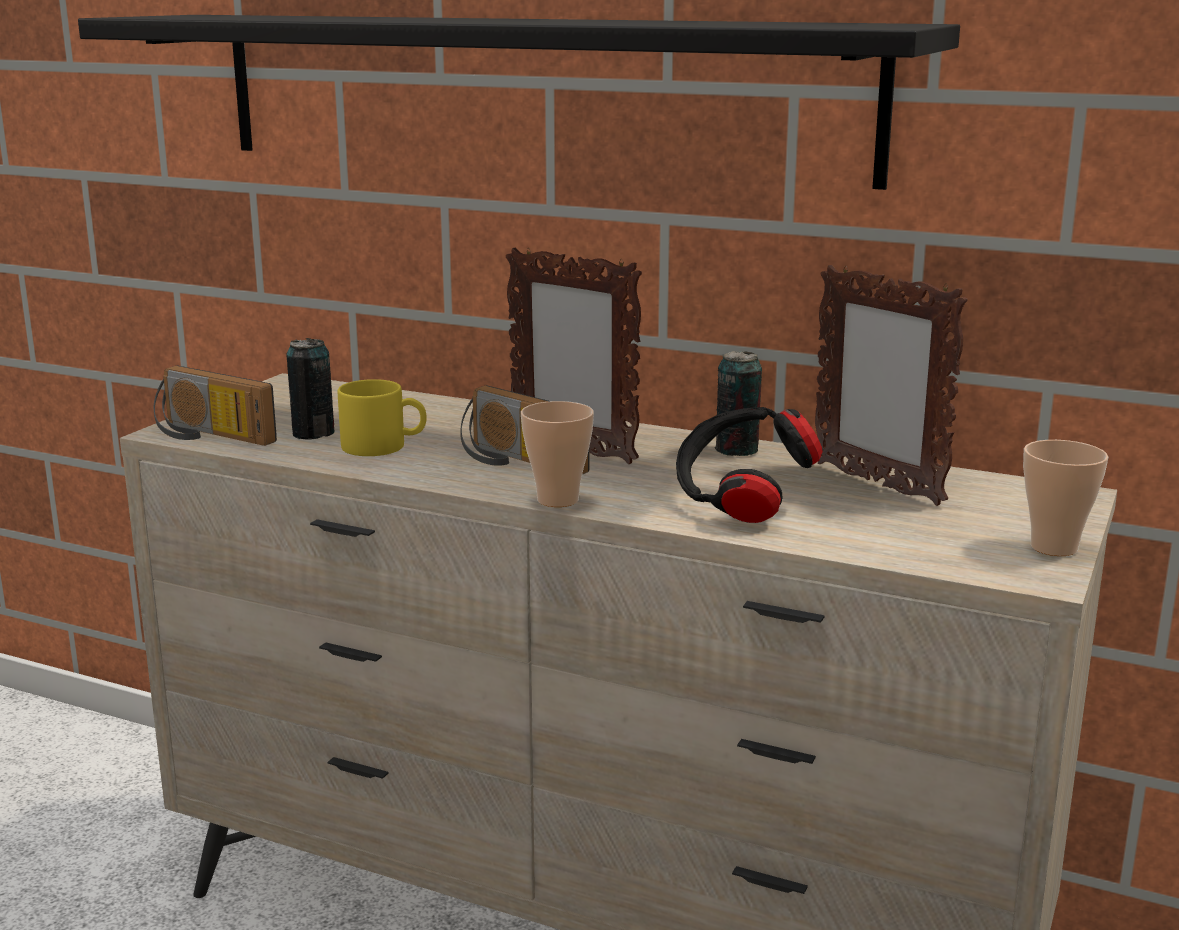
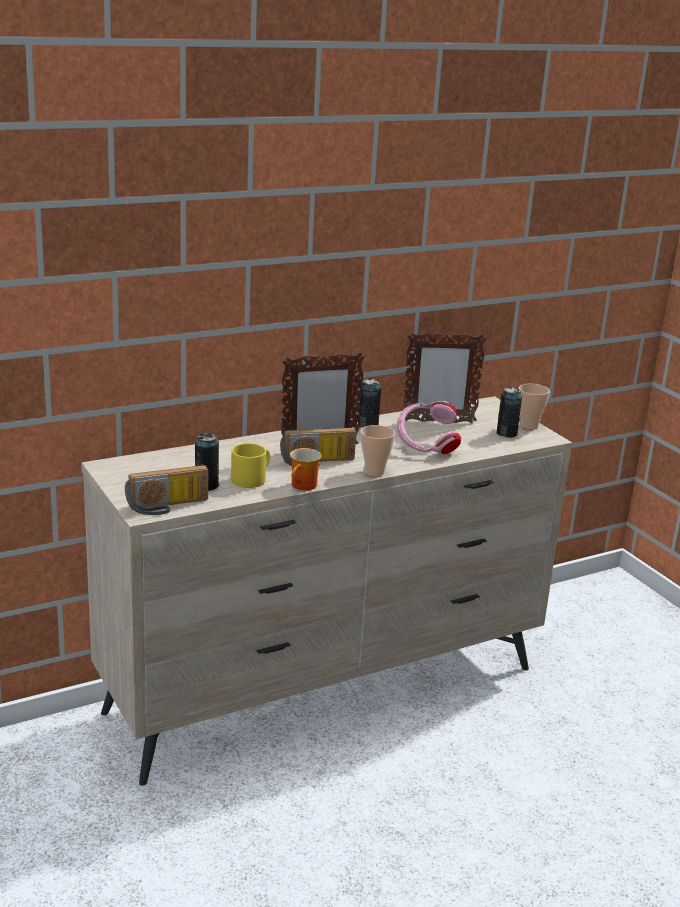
camera: 55 degrees left, 5 degrees up
black shelf [78,15,960,190] -> none
black headphones [676,407,823,523] -> pink headphones [397,401,461,454]
none -> mug [290,448,322,491]
none -> can [497,387,522,438]

